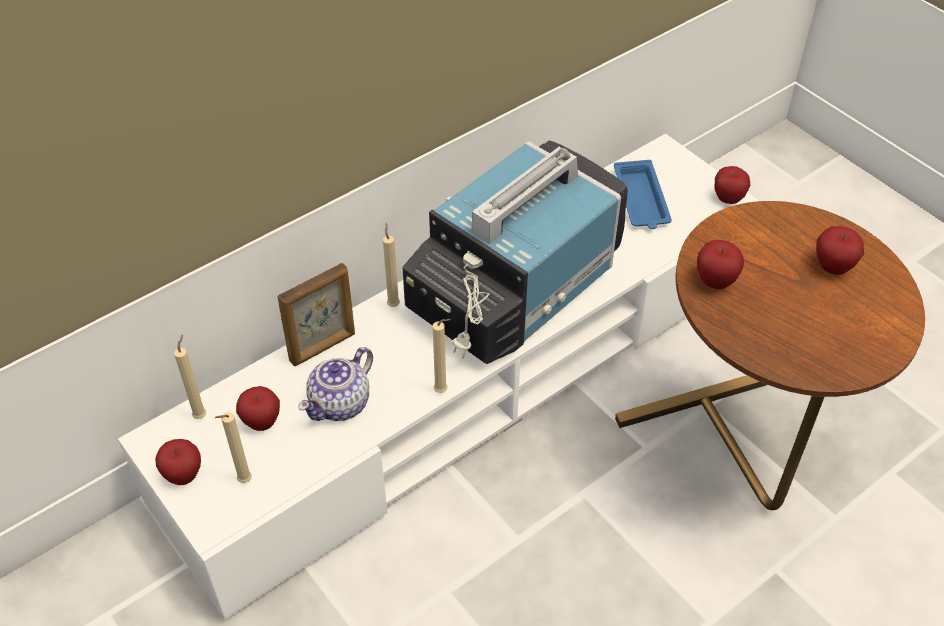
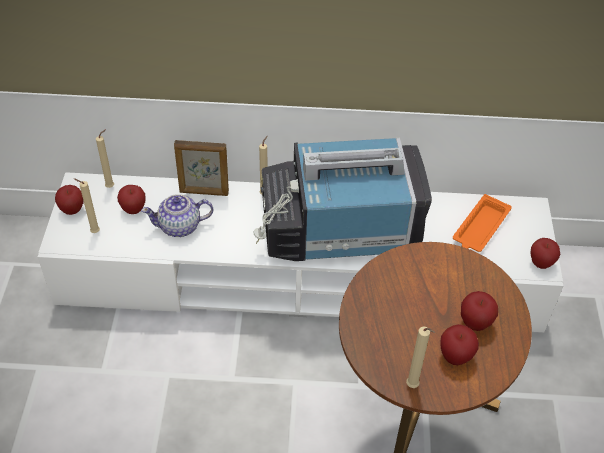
camera: 40 degrees right, 0 degrees up
beige candle [433,319,451,393] -> beige candle moved to [406,326,435,388]
blue tray [614,160,672,229] -> orange tray [453,194,512,252]
apple [697,240,744,289] -> apple moved to [440,324,479,365]

